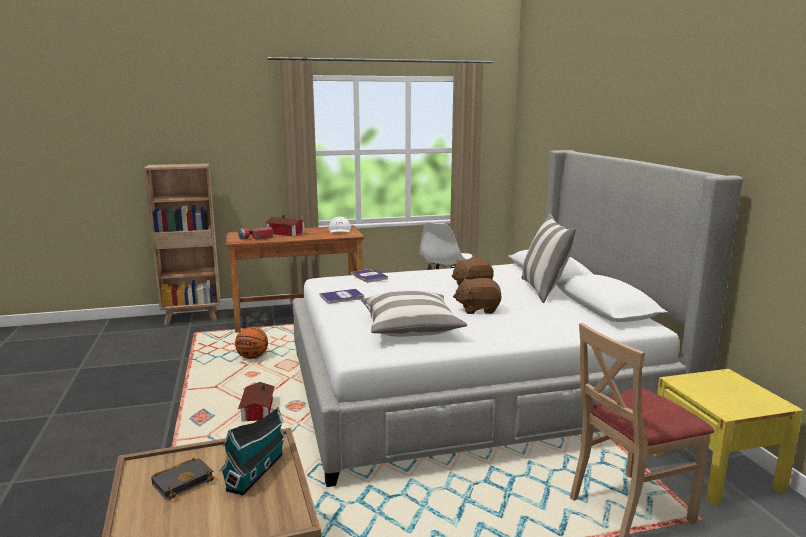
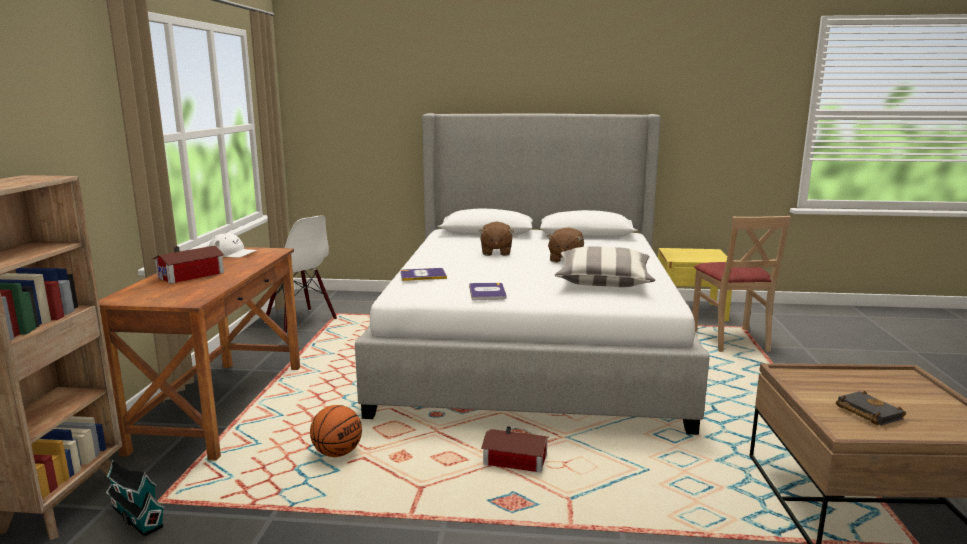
camera: 70 degrees left, 0 degrees up
toy house [219,407,286,495] -> toy house moved to [106,460,166,537]
flashlight [238,227,273,240] -> none
pillow [521,214,576,303] -> none

